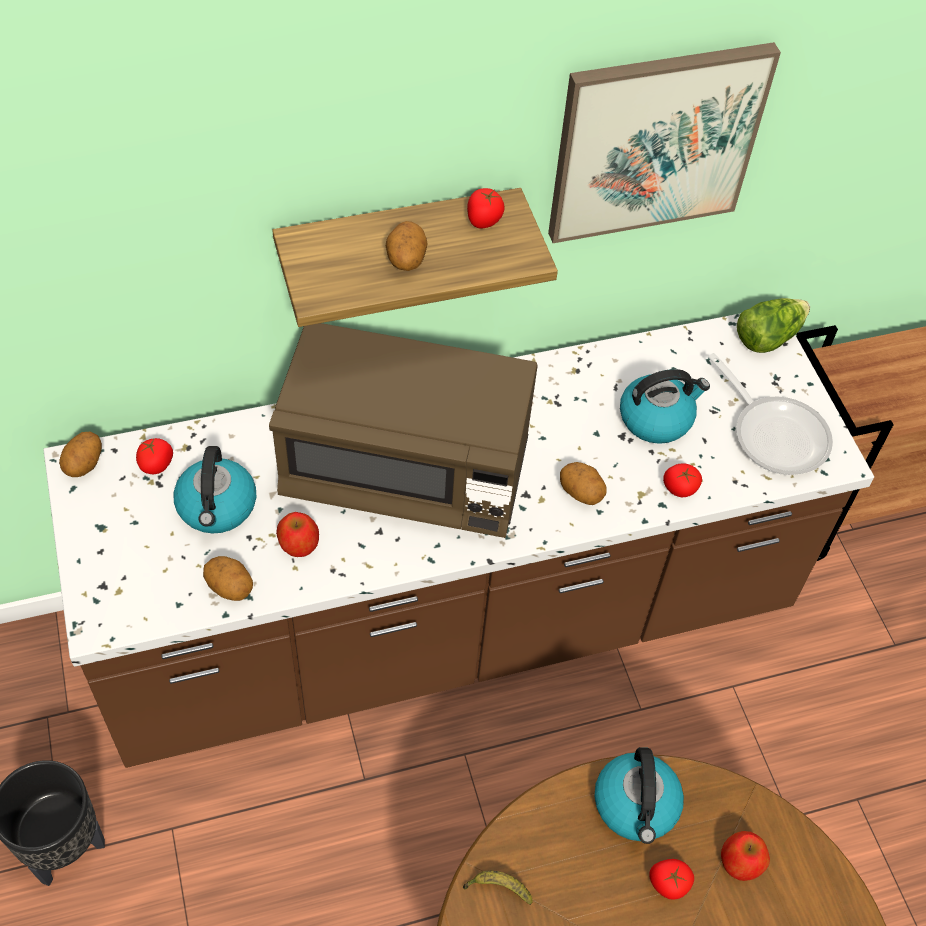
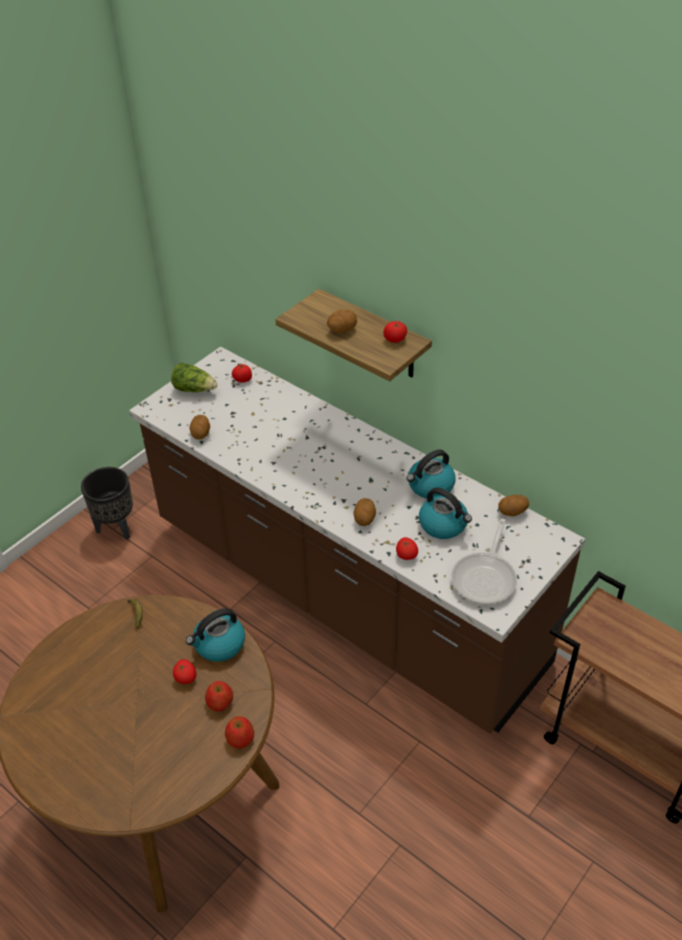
camera: 60 degrees right, 10 degrees down
potato [59,431,102,477] -> potato moved to [498,495,529,516]
kettle [174,446,256,534] -> kettle moved to [407,450,456,499]
brown microwave [269,323,538,538] -> none
apple [276,512,319,557] -> apple moved to [225,716,254,748]
picture [548,42,781,243] -> none
lettuce [737,298,810,353] -> lettuce moved to [171,363,217,392]

